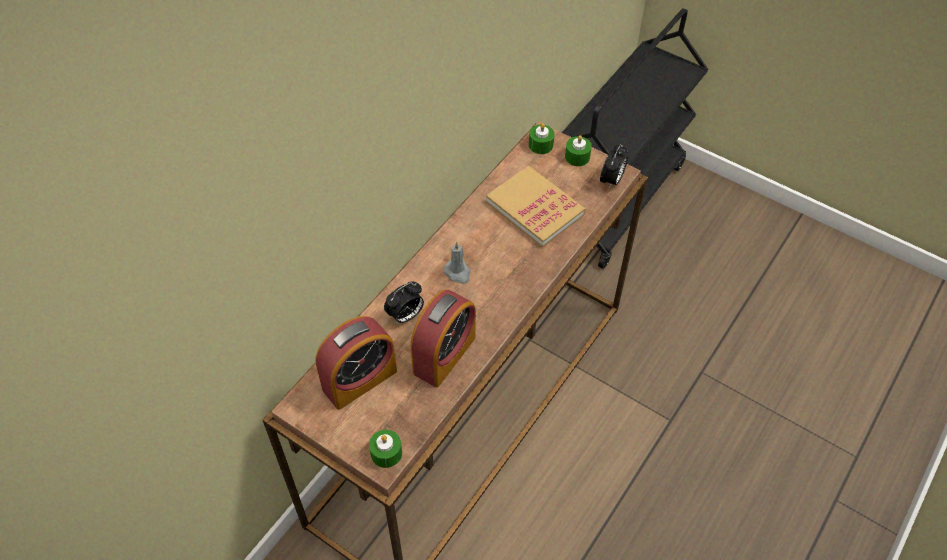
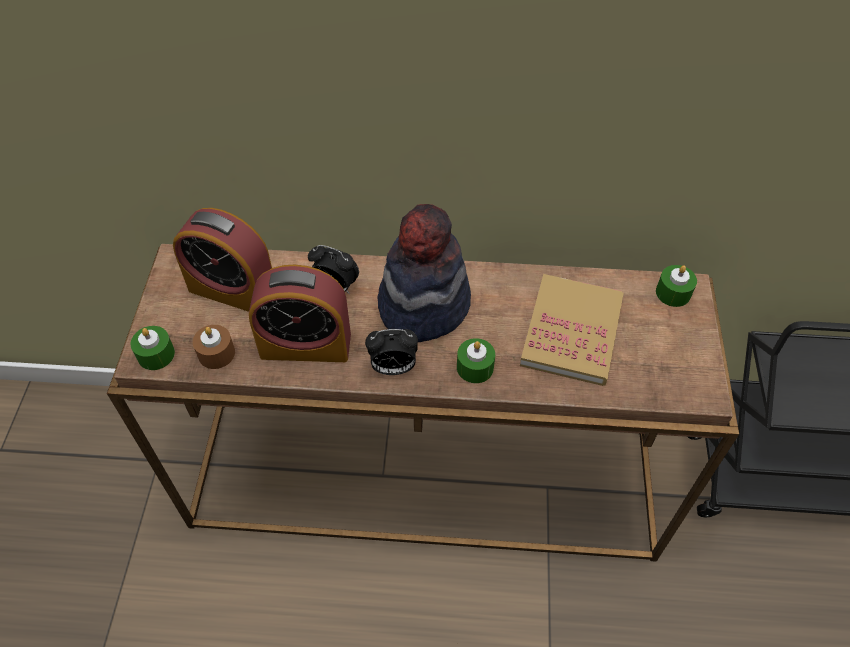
camera: 60 degrees right, 0 degrees up
grey candle [443,241,470,284] -> hat [377,204,471,342]
green candle [565,135,592,166] -> green candle moved to [457,338,495,383]
alarm clock [600,144,628,189] -> alarm clock moved to [365,329,418,375]
none -> brown candle [193,325,235,369]

